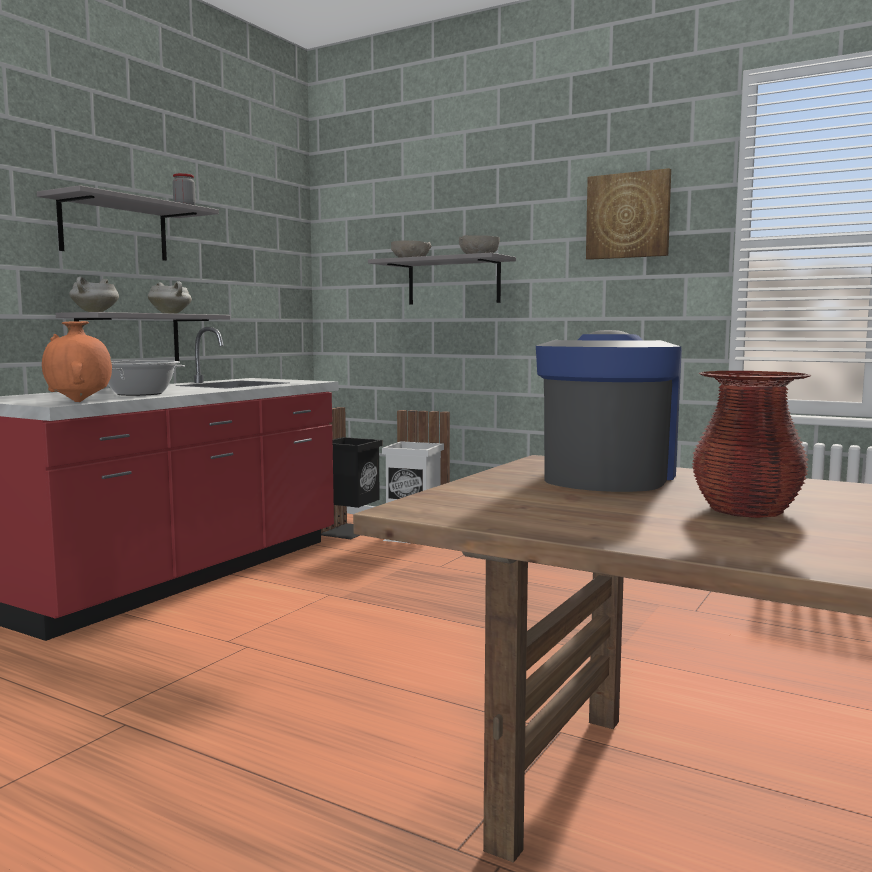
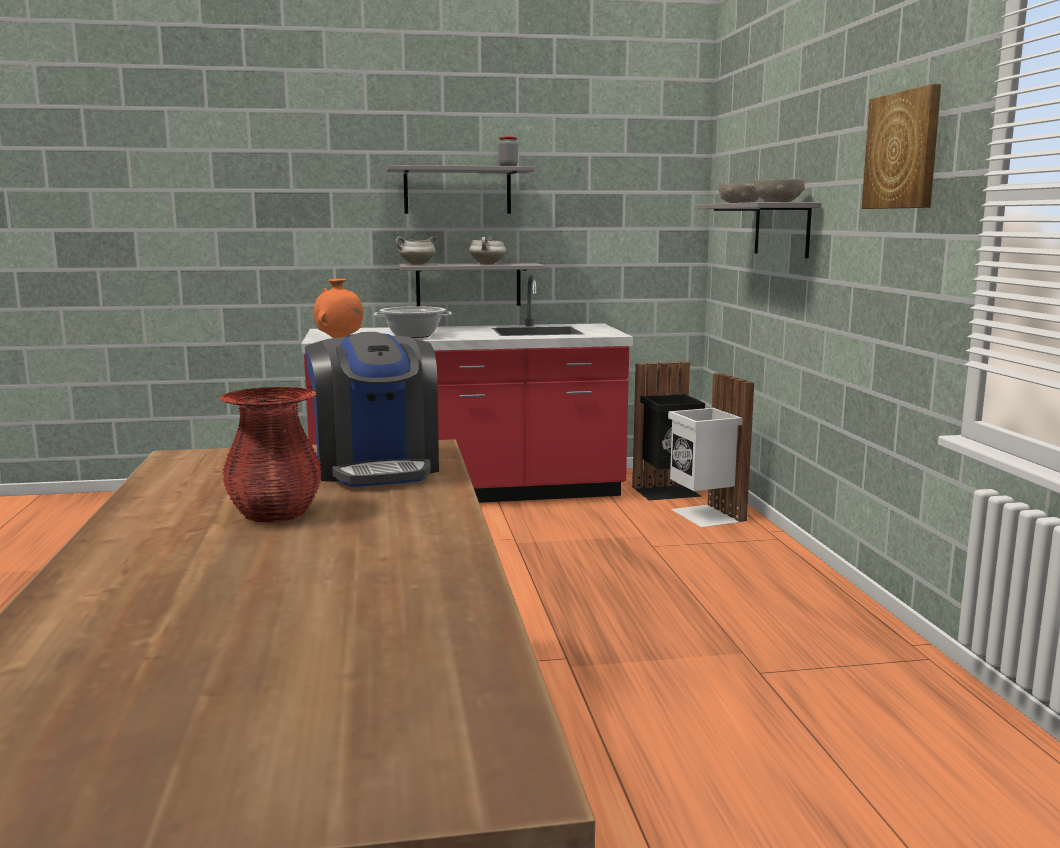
camera: 50 degrees right, 5 degrees up
coffee machine [536,330,682,492] -> coffee machine turned 90 degrees clockwise [305,332,439,487]

